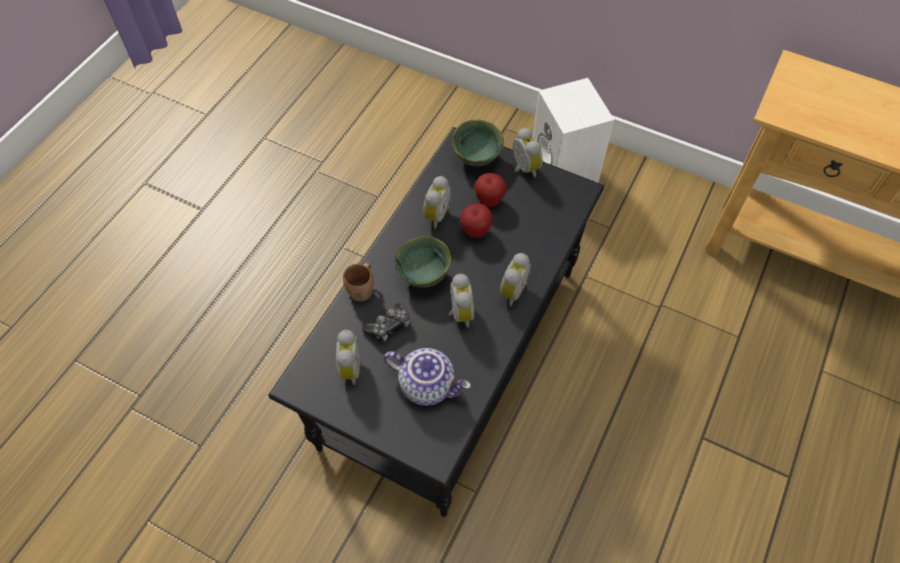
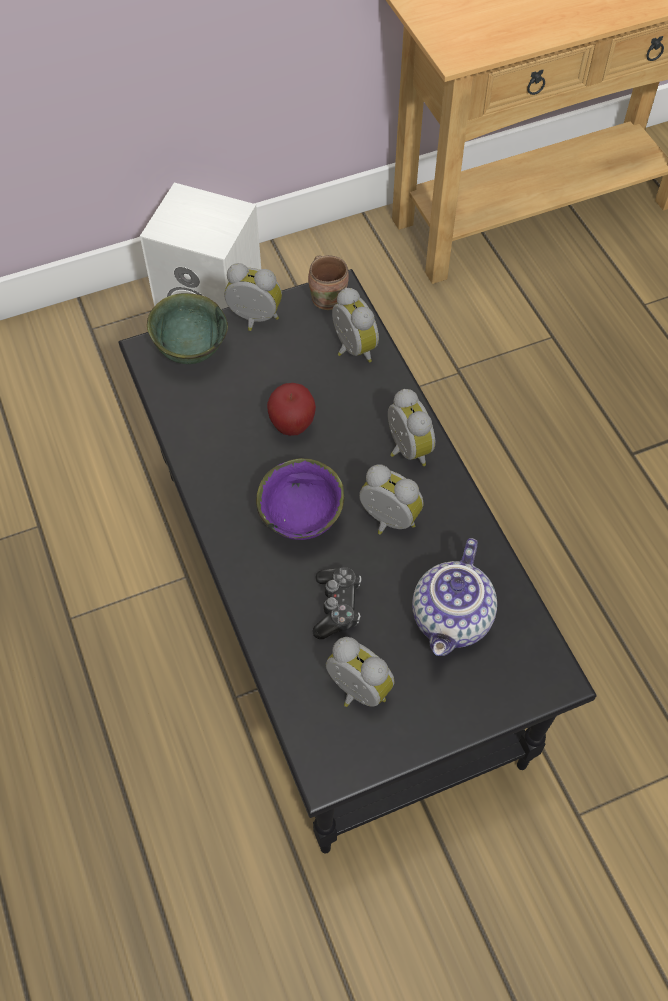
camera: 50 degrees left, 0 degrees up
brown mug [343,262,374,302] -> brown mug moved to [308,255,349,310]
teapot [383,348,471,406] -> teapot turned 135 degrees clockwise [412,538,497,656]
green bowl [395,236,451,288] -> purple bowl [256,458,345,540]
alarm clock [423,176,452,229] -> alarm clock moved to [332,288,379,363]
apple [474,173,507,207] -> none

